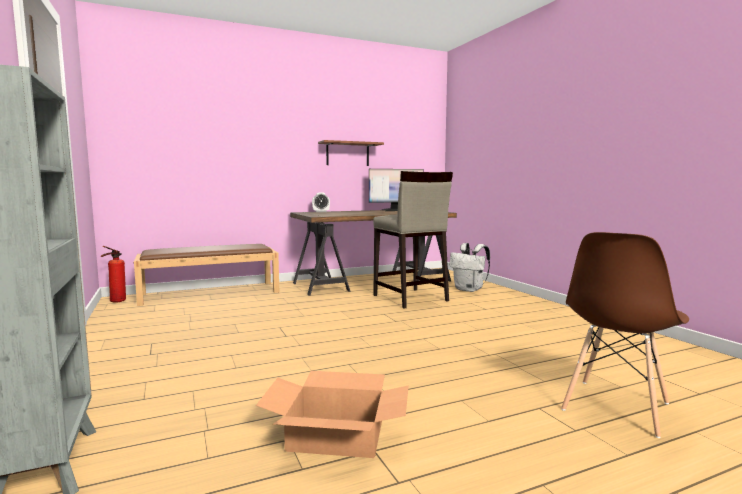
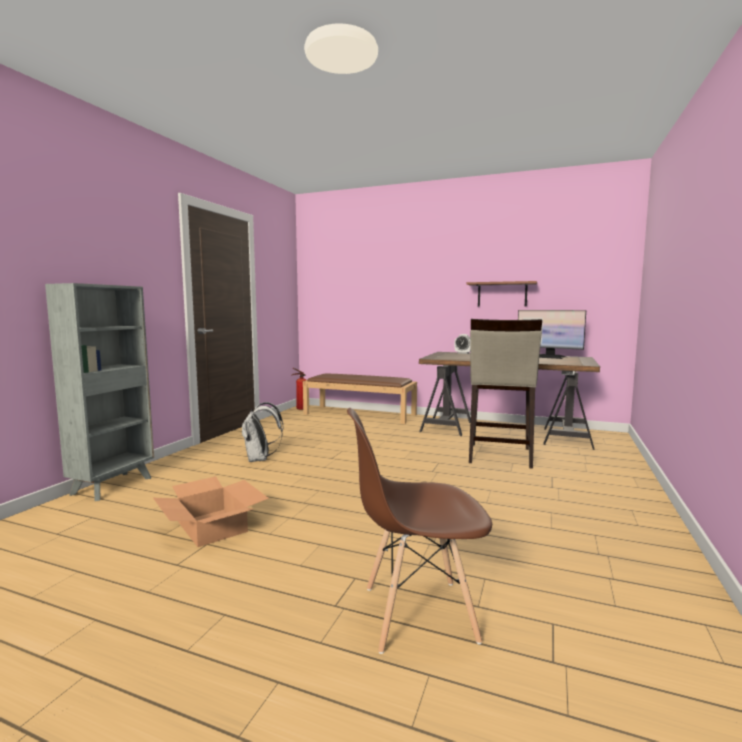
camera: 45 degrees right, 0 degrees up
white backpack [450,243,490,292] -> white backpack moved to [241,402,284,462]

